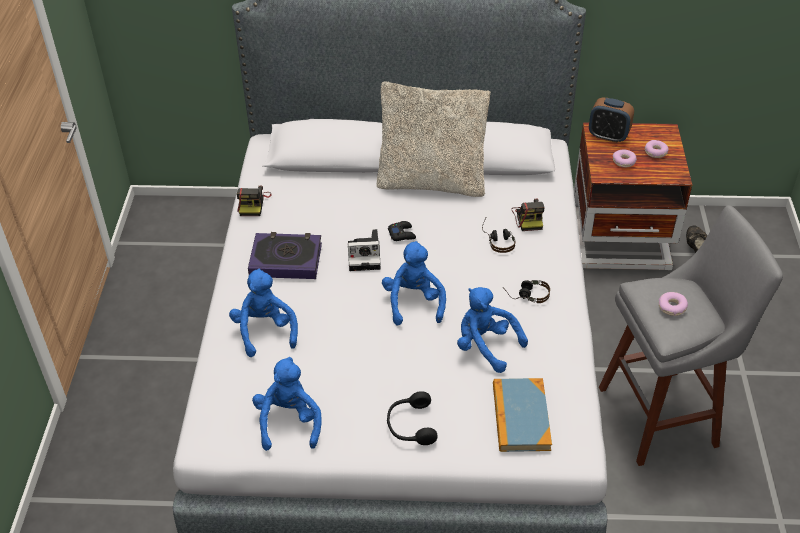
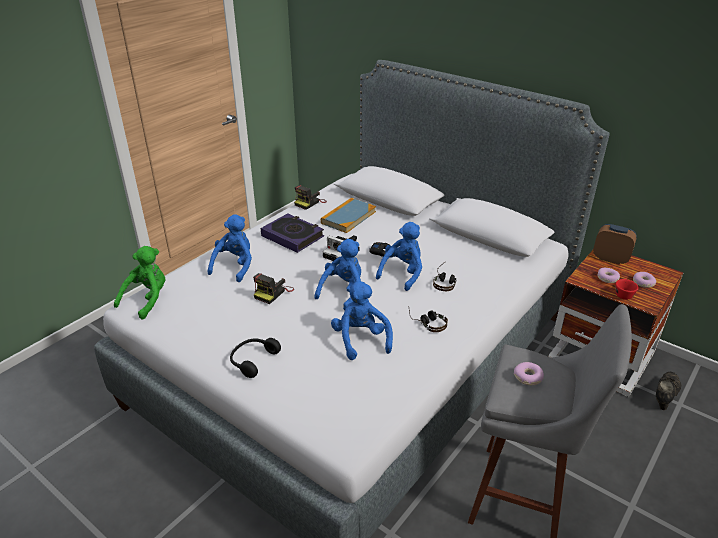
camera: 35 degrees right, 10 degrees down
blue plush toy [252,357,322,451] -> blue plush toy moved to [376,222,422,291]
beige pillow [377,81,490,197] -> none
book [493,378,552,452] -> book moved to [321,198,376,233]
camera [511,199,545,231] -> camera moved to [253,273,294,304]
alarm clock [589,97,634,143] -> alarm clock turned 150 degrees clockwise [593,224,637,265]
none -> green plush toy [114,246,166,320]
none -> red cup [615,279,638,300]

